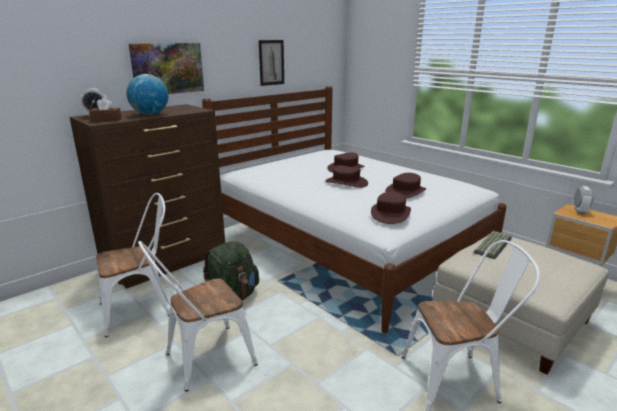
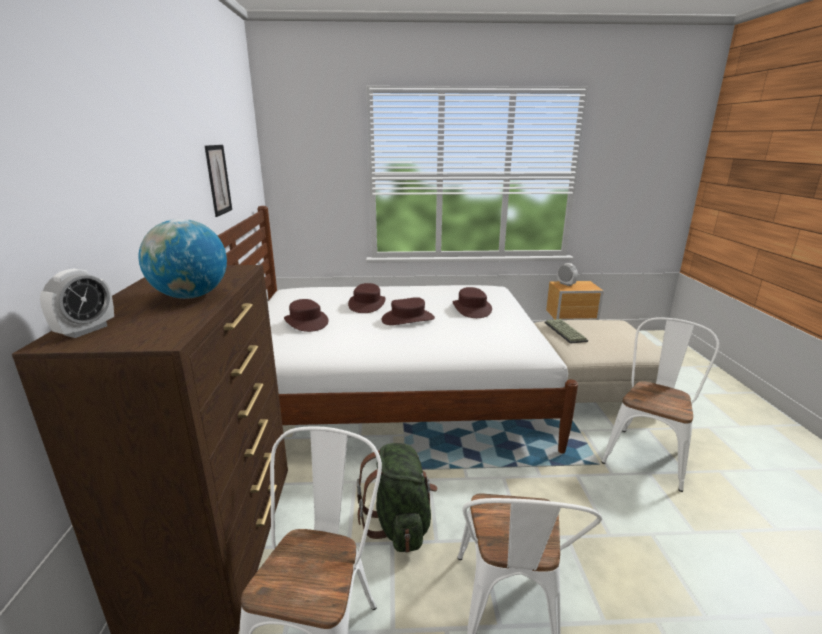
camera: 50 degrees left, 0 degrees up
brown tissue box [89,98,122,122] -> none
picture [129,43,204,94] -> none
brown hat [371,191,411,224] -> brown hat moved to [284,299,329,332]

